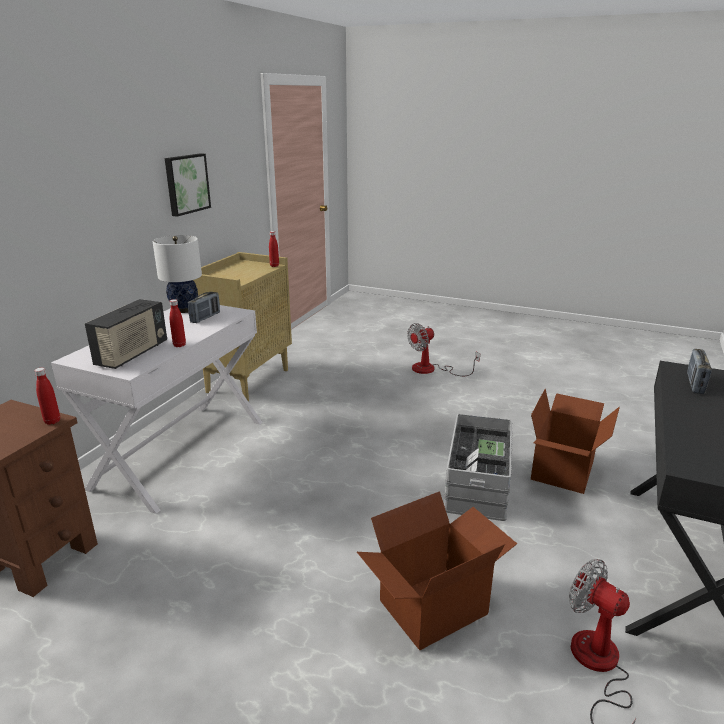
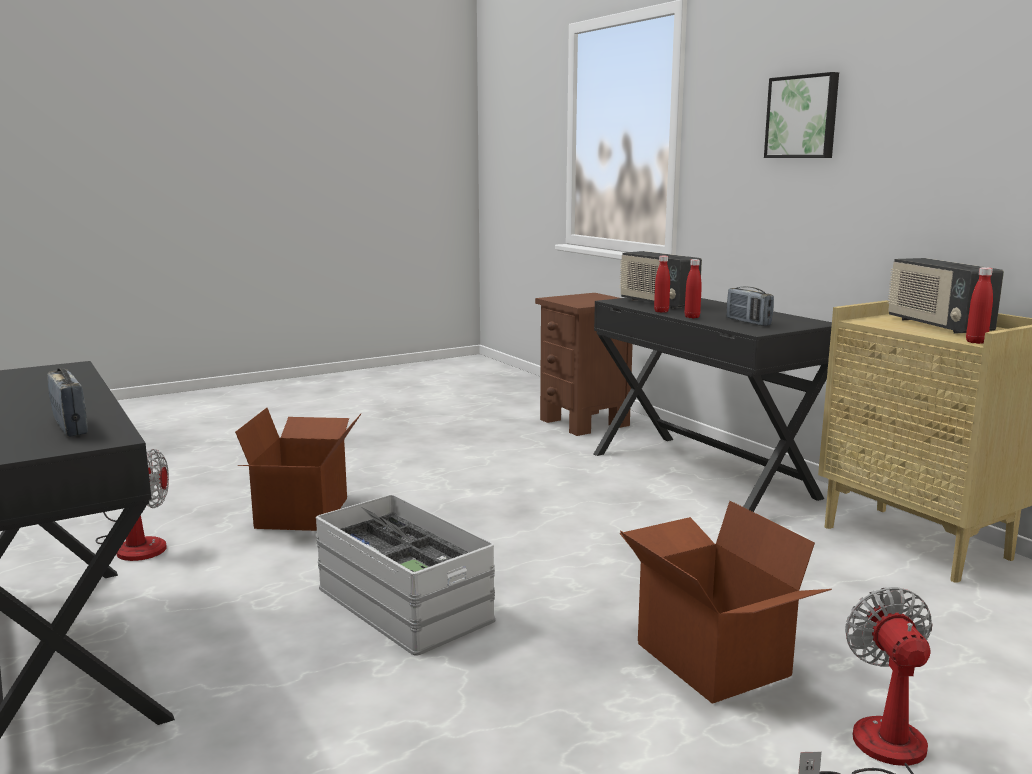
camera: 125 degrees right, 10 degrees down
red bottle [34,368,60,425] -> red bottle moved to [685,259,702,318]
white desk [51,305,263,514] -> black desk [594,298,832,512]
white table lamp [153,235,202,313] -> none
picture [165,153,211,217] -> picture moved to [764,72,839,158]
cardboard box [531,388,620,494] -> cardboard box moved to [620,501,832,704]
none -> radio [887,258,1004,334]

